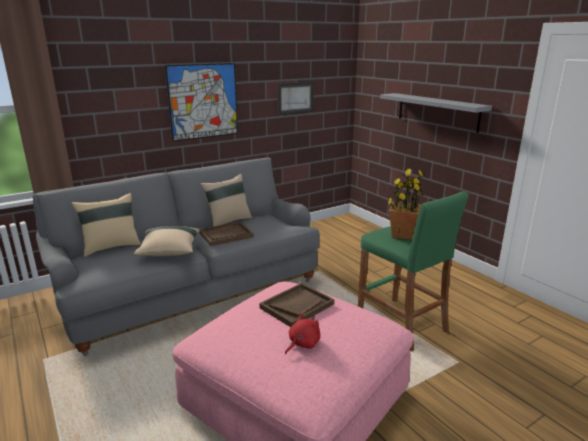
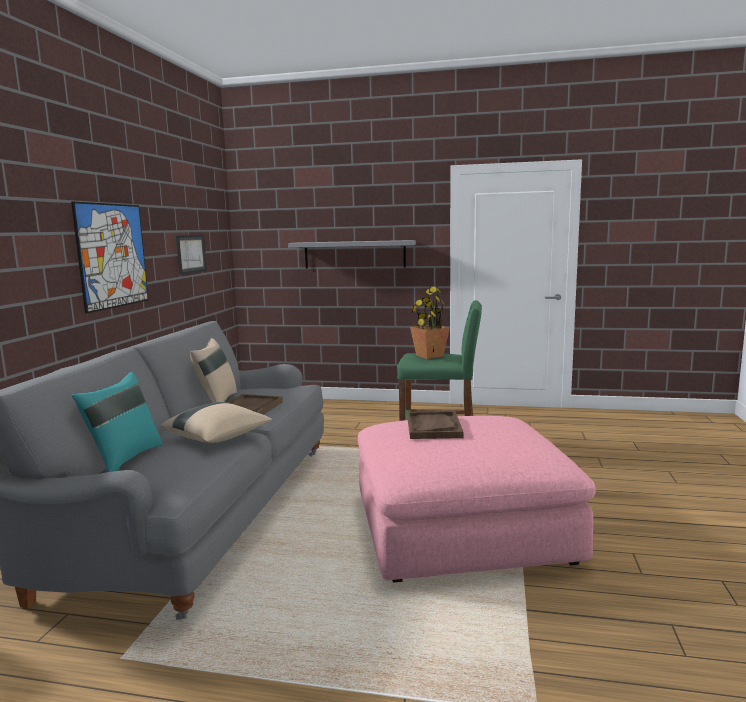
camera: 45 degrees left, 10 degrees down
beige pillow [72,193,141,257] -> turquoise pillow [72,372,163,472]
red plush toy [285,313,320,354] -> none

